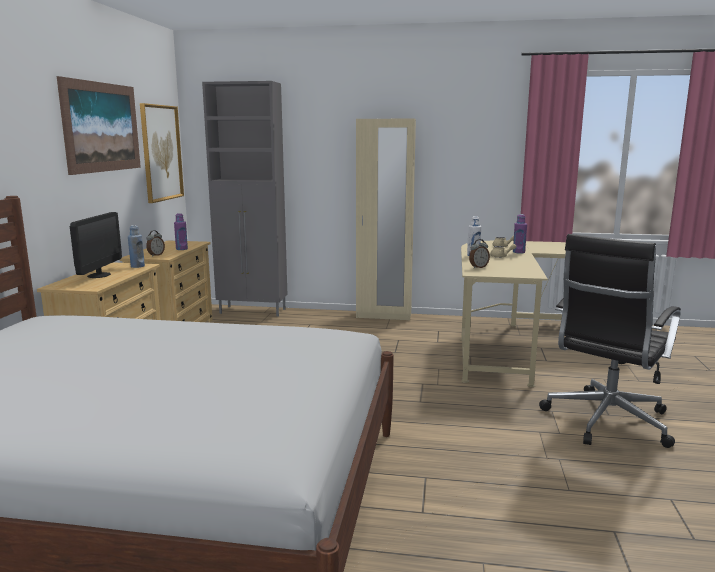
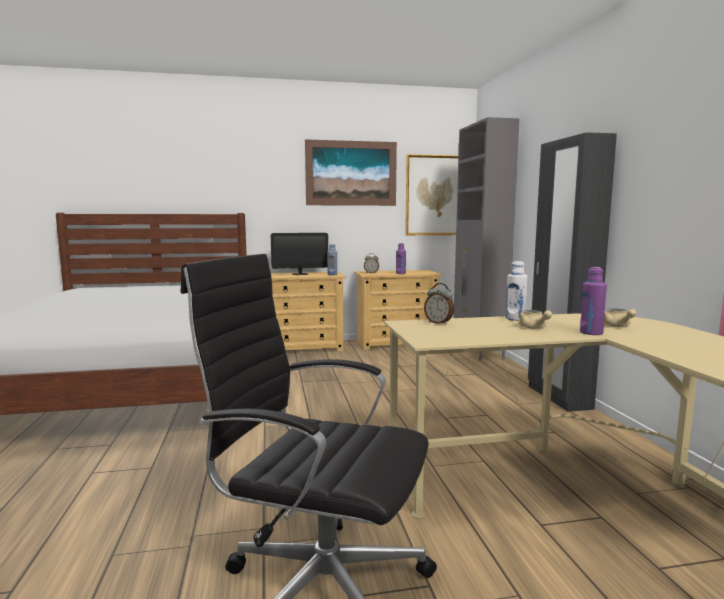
camera: 70 degrees right, 5 degrees down
beige wardrobe [356,119,416,321] -> black wardrobe [528,132,617,412]

